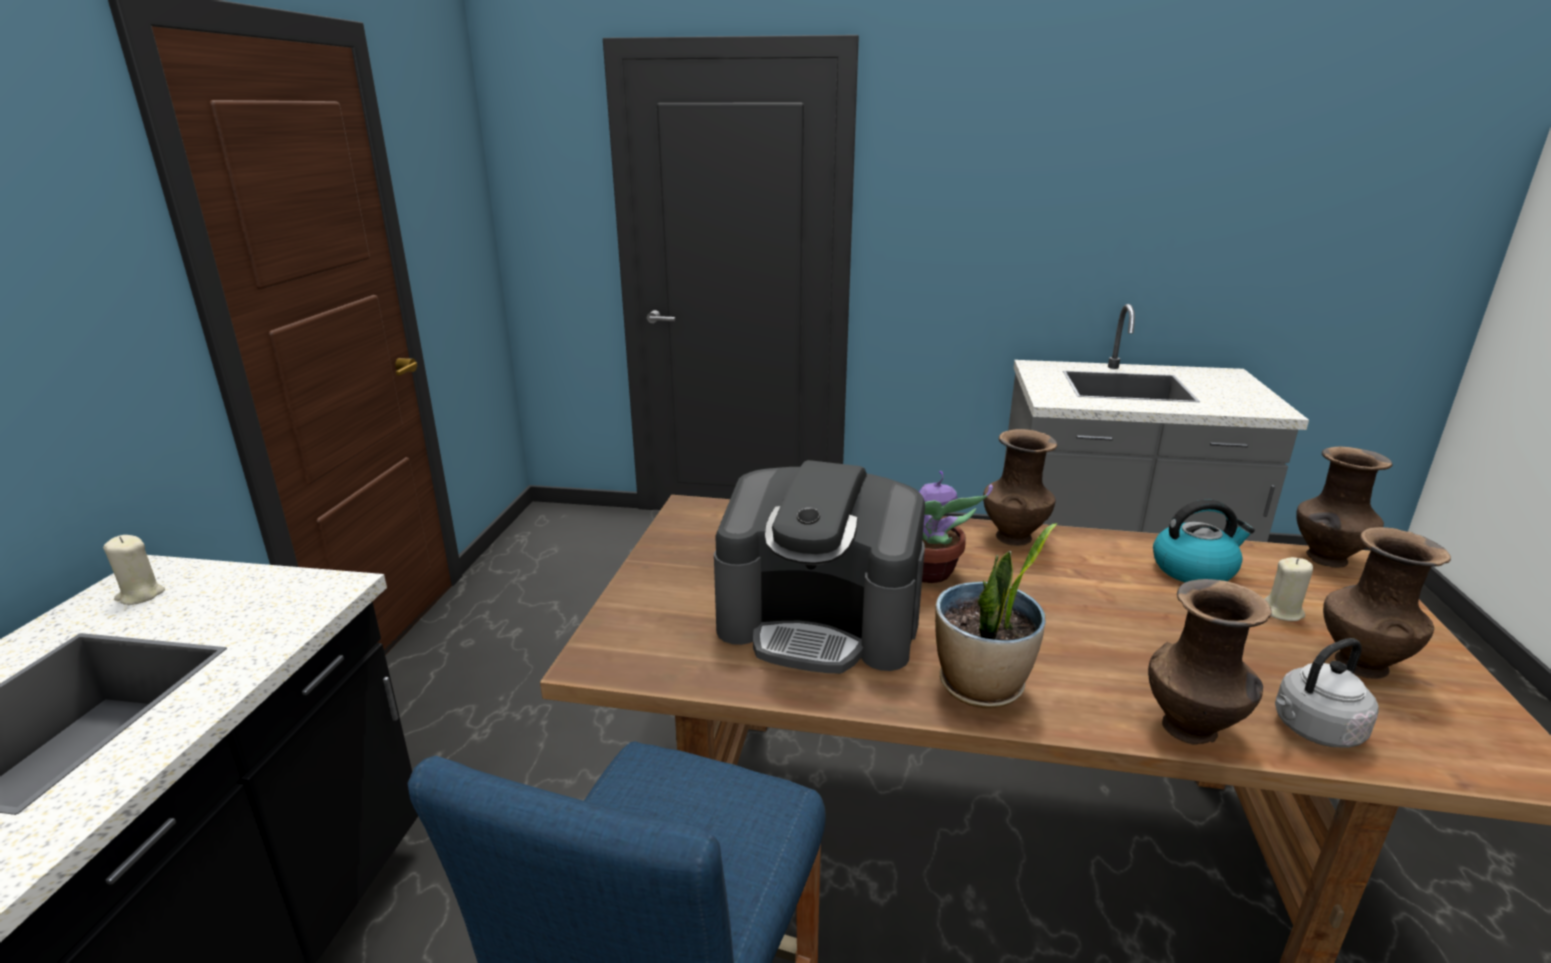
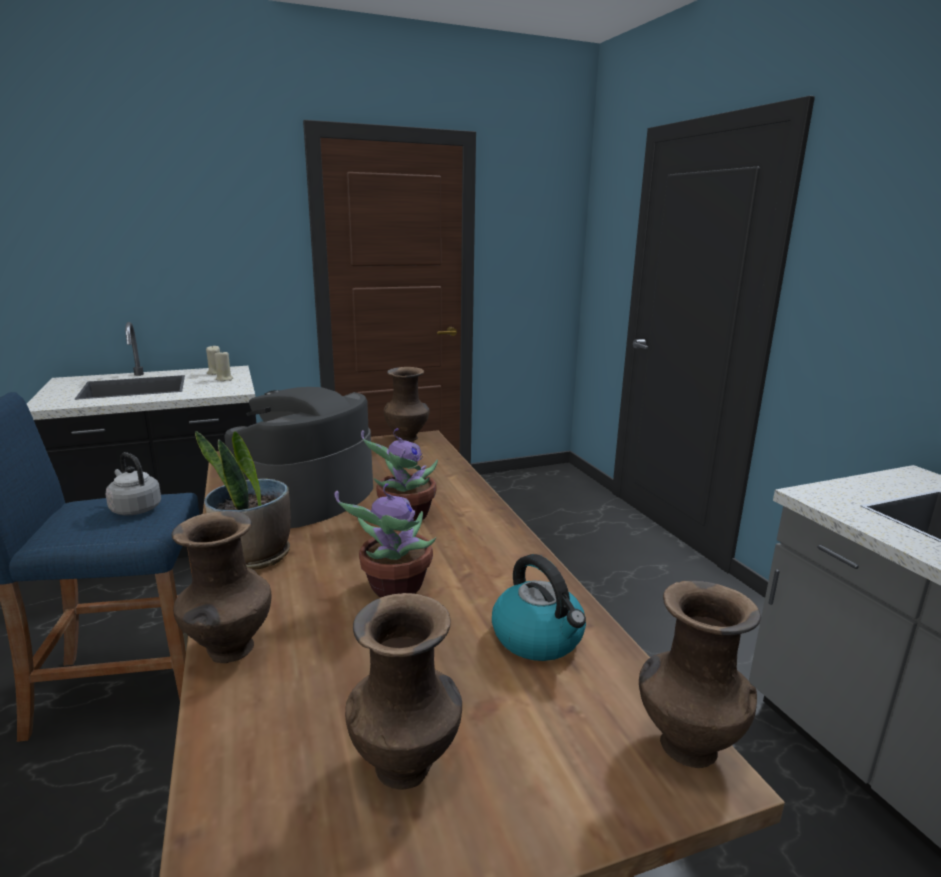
camera: 60 degrees right, 5 degrees down
coffee machine [714,460,925,674] -> coffee machine turned 45 degrees clockwise [224,387,373,528]
brown vase [983,429,1058,546] -> brown vase moved to [384,367,430,442]
beige candle [1264,557,1313,621] -> beige candle moved to [214,350,233,381]
grey kettle [1275,638,1379,748] -> grey kettle moved to [105,452,161,516]
none -> potted plant [334,483,436,597]

